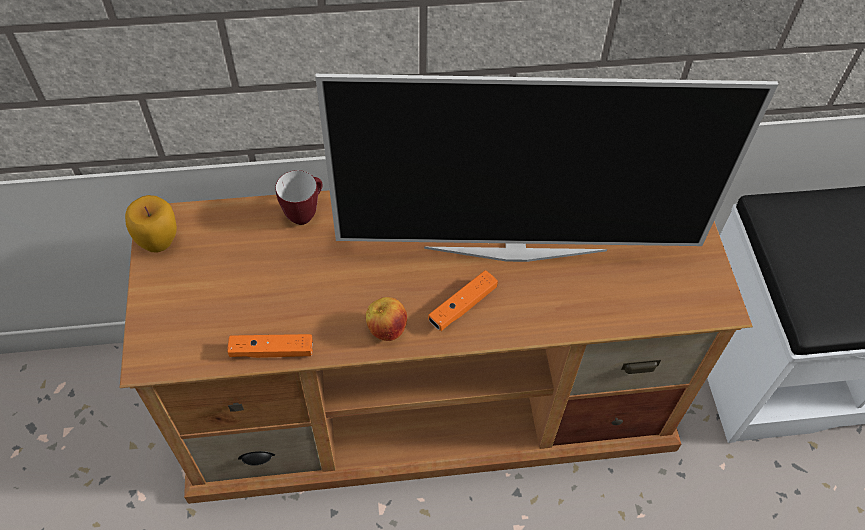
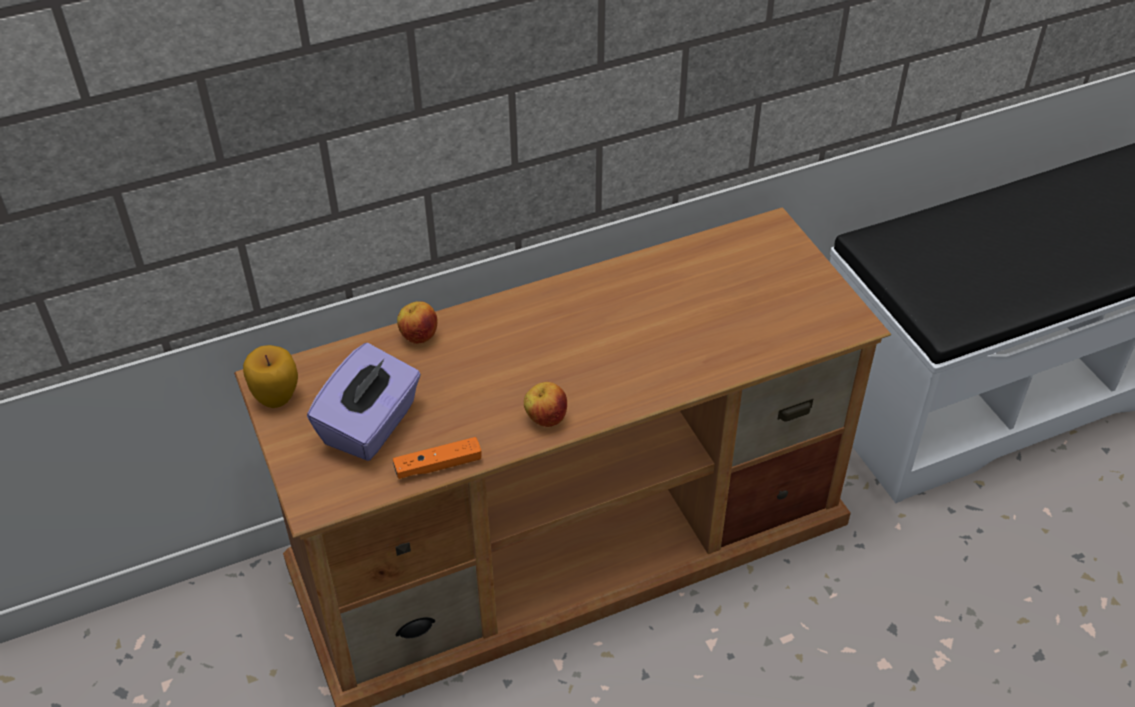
camera: 15 degrees left, 10 degrees down
mug [275,170,322,225] -> apple [397,301,438,344]
television [315,74,778,262] -> none
orange game controller [428,270,498,331] -> none
none -> purple tissue box [307,343,421,461]

